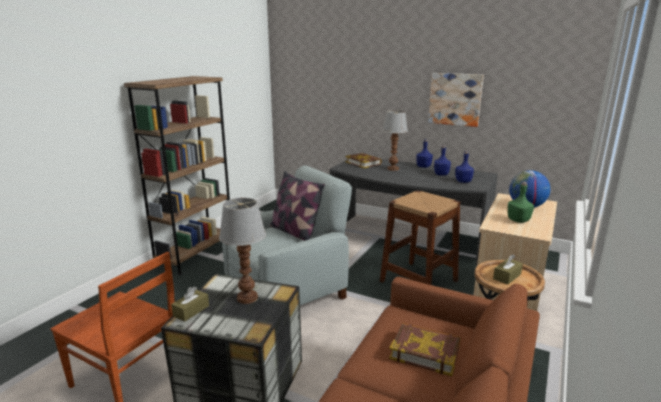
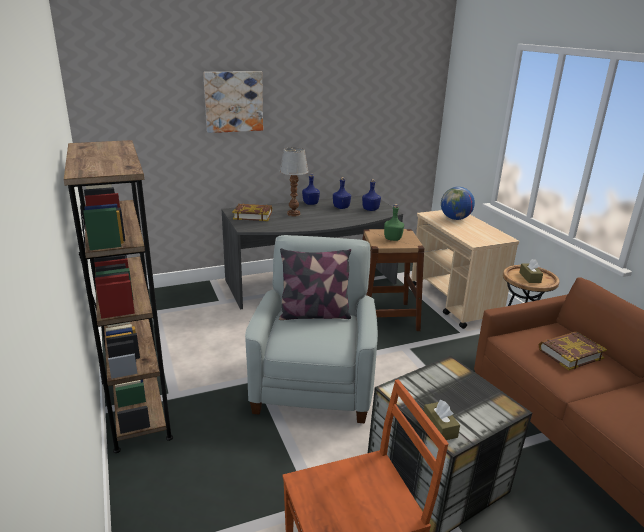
camera: 50 degrees left, 5 degrees up
table lamp [219,198,266,304] -> none
picture [428,73,484,127] -> picture moved to [203,71,263,133]
green bottle [508,182,534,223] -> green bottle moved to [384,204,404,241]

